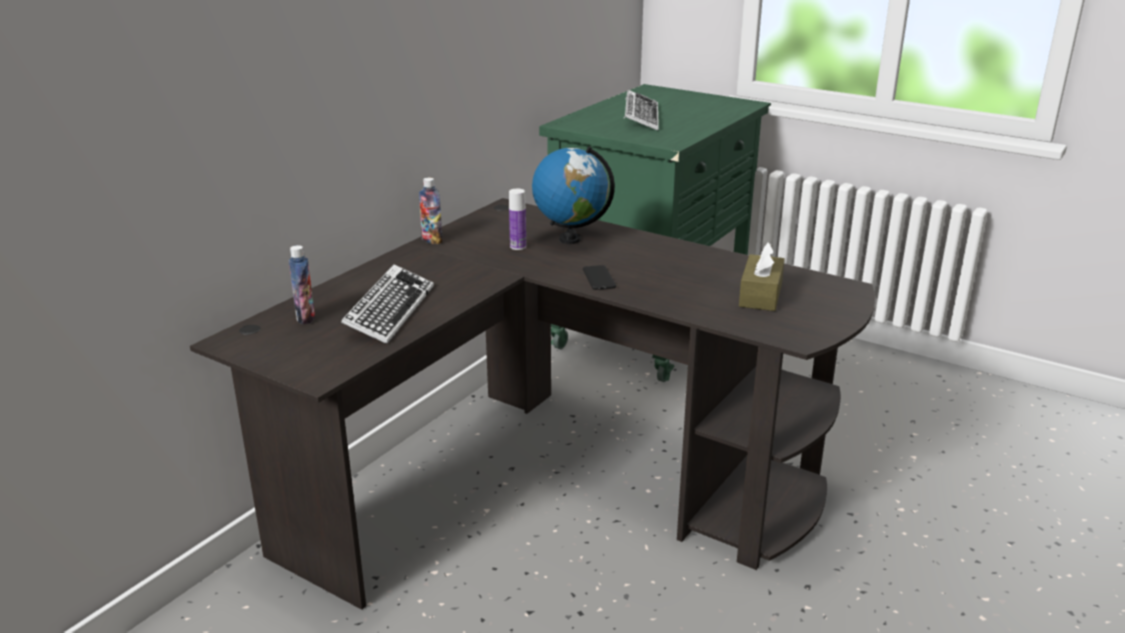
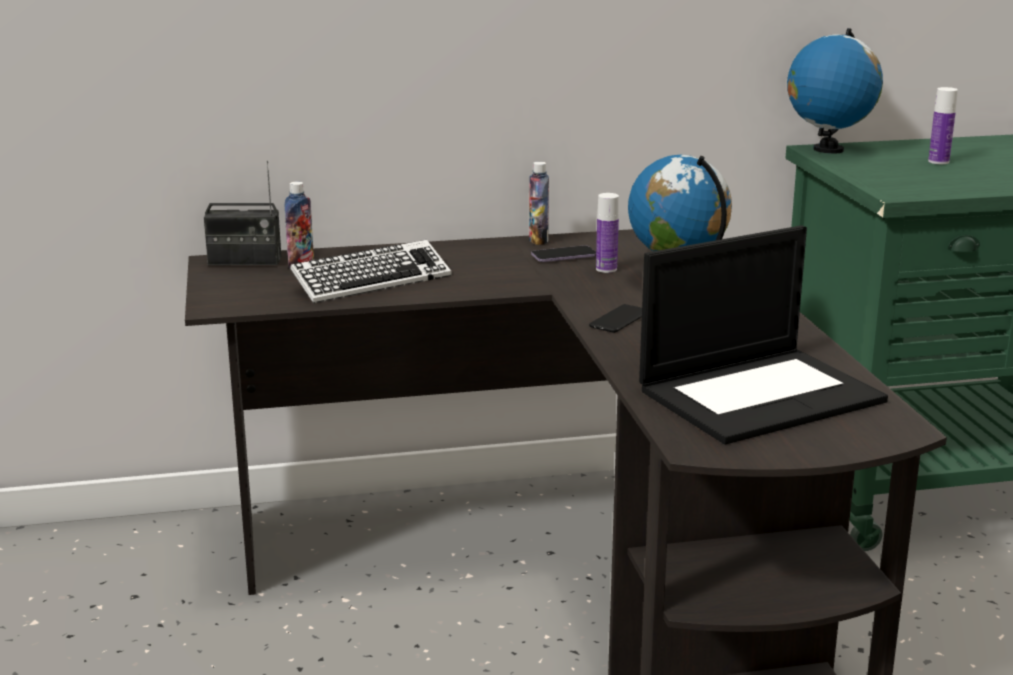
camera: 45 degrees right, 5 degrees down
keyboard [624,90,659,131] -> bottle [928,87,958,164]
brown tissue box [739,242,785,311] -> laptop [639,225,888,444]
none -> radio [204,161,281,265]
none -> phone [531,245,596,262]
none -> globe [787,28,883,154]

